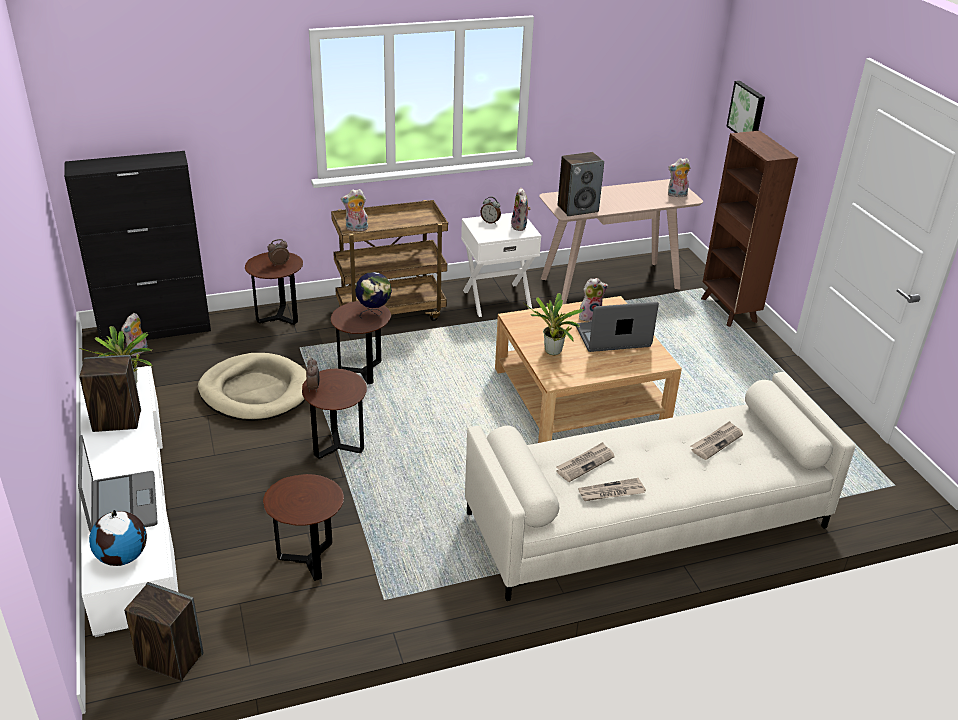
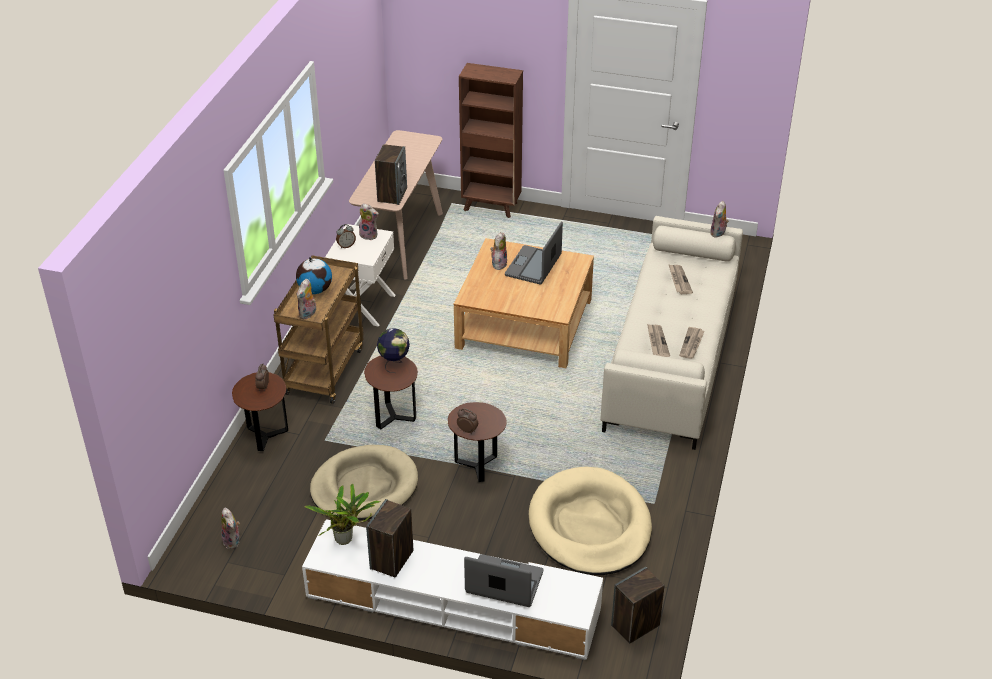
camera: 55 degrees left, 5 degrees up
black cabinet [64,151,211,346] -> none
globe [89,510,147,566] -> globe moved to [296,257,332,294]
brown side table [263,474,344,581] -> beige dog bed [529,466,652,575]
potted plant [524,293,585,355] -> none
plush toy [668,158,690,197] -> plush toy moved to [710,201,729,238]
picture [726,81,765,133] -> none

